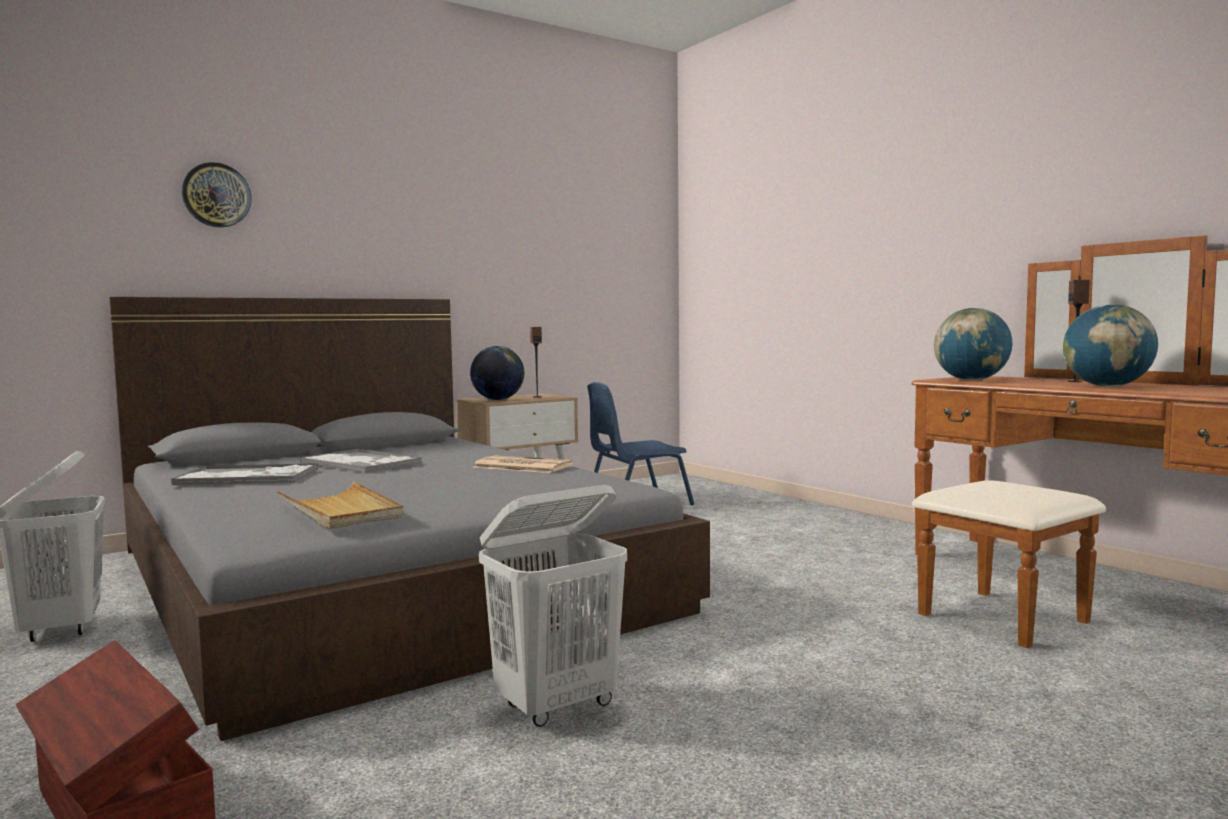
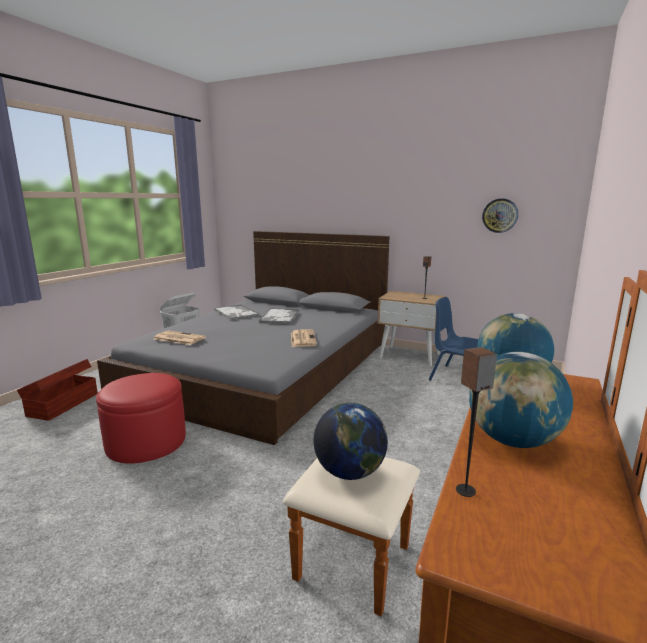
camera: 60 degrees right, 10 degrees up
wall clock [182,162,252,228] -> wall clock moved to [482,198,518,233]
beige tray [277,481,404,529] -> newspaper [154,330,206,345]
globe [470,346,524,400] -> globe moved to [313,403,388,480]
white laundry basket [479,485,627,727] -> red ottoman [96,373,186,464]
speaker [1067,280,1090,382] -> speaker moved to [456,347,497,497]

